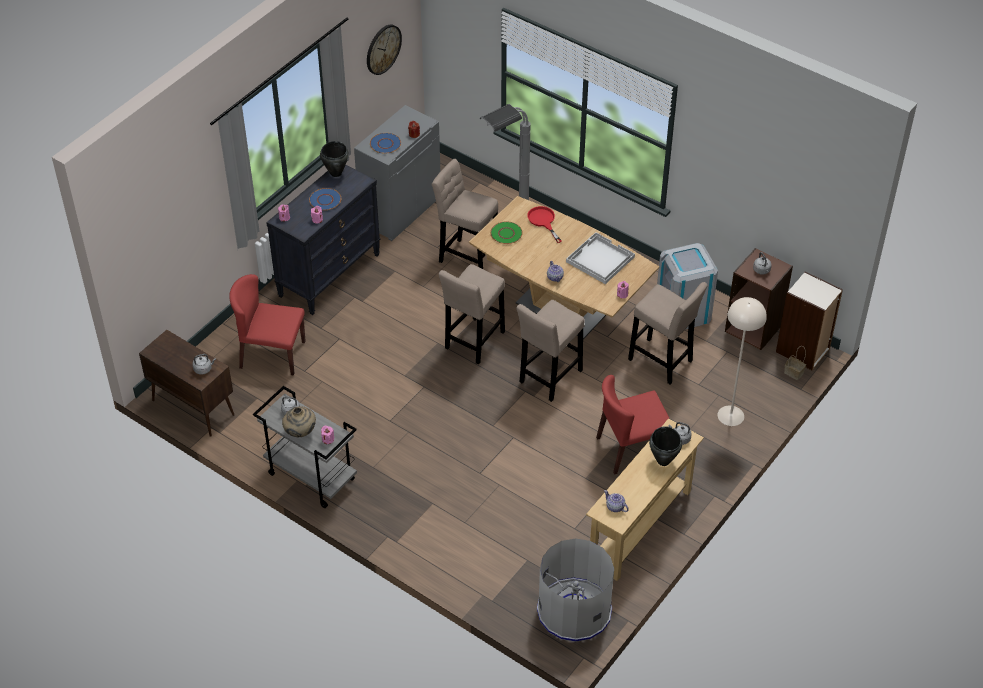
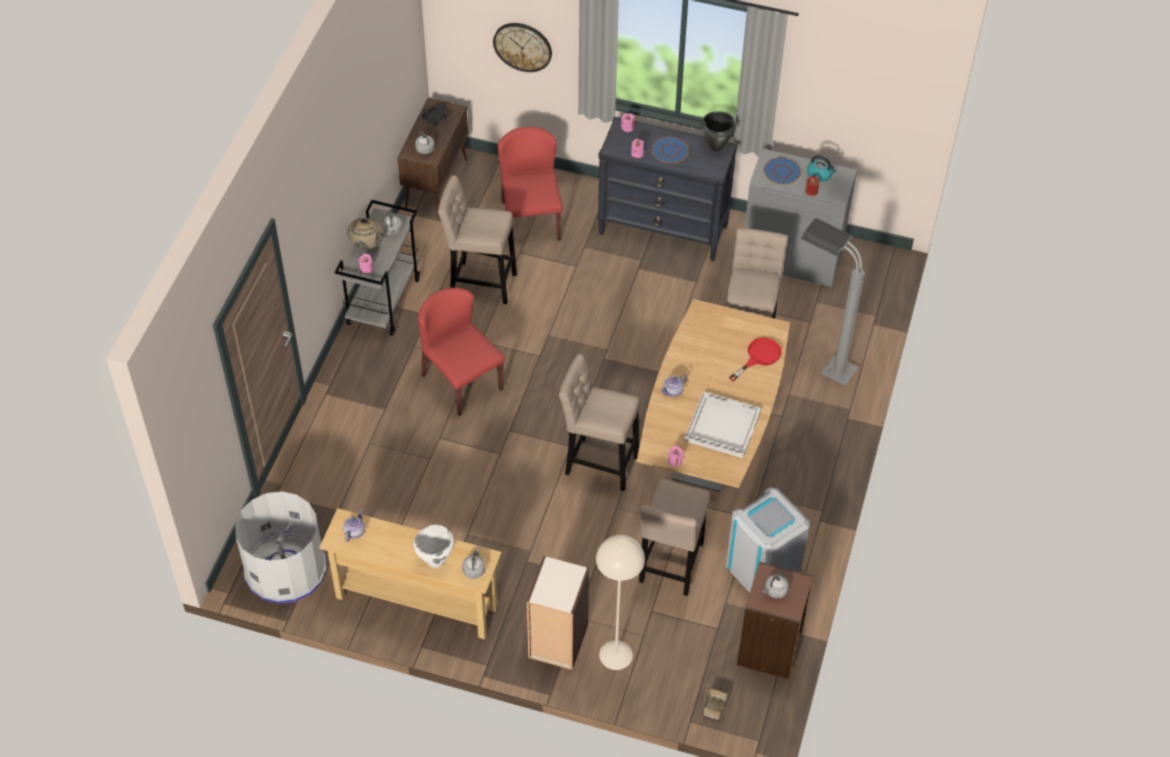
camera: 70 degrees right, 5 degrees up
wall clock [367,25,402,75] -> wall clock moved to [493,23,552,72]
beige stool [439,264,505,365] -> beige stool moved to [438,175,517,304]
green plate [490,221,523,244] -> none
red chair [596,375,670,475] -> red chair moved to [418,287,505,416]
black cooking pot [649,426,682,466] -> white cooking pot [414,525,454,568]
bookcase [776,271,843,370] -> bookcase moved to [527,556,589,670]
none -> black tray [420,103,450,127]
none -> kettle [807,155,837,182]

